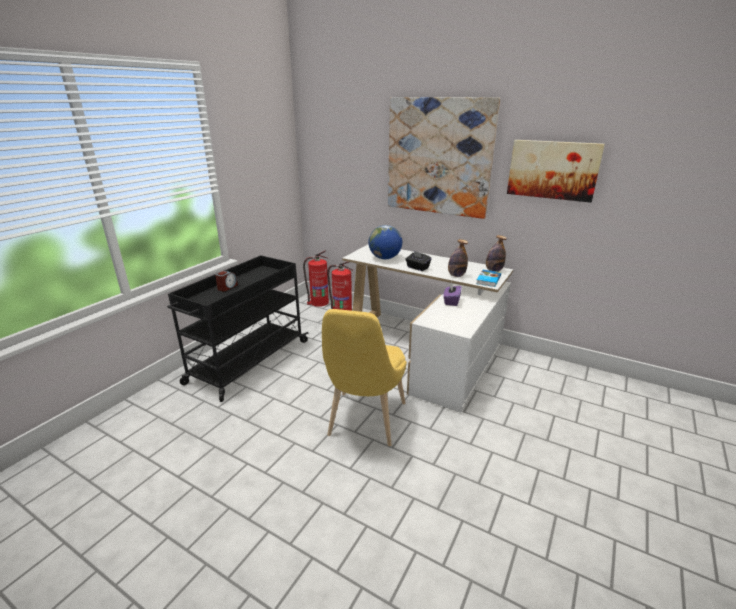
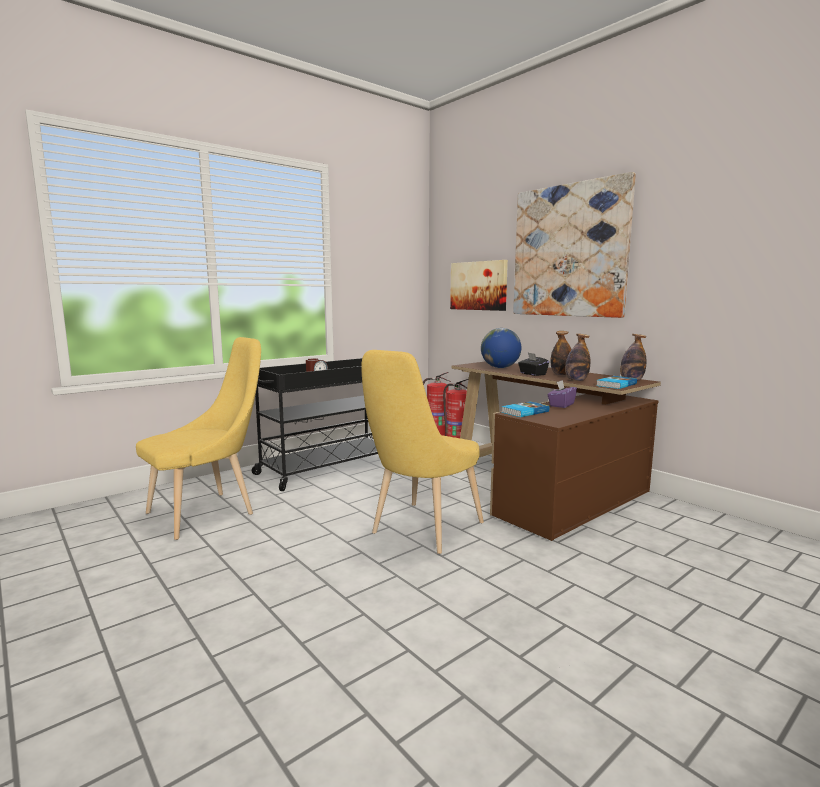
camera: 20 degrees right, 15 degrees down
white desk [342,244,513,413] -> brown desk [451,361,661,541]
picture [507,140,605,203] -> picture moved to [450,260,508,311]
none -> yellow chair [136,337,261,540]
none -> book [501,401,549,417]
none -> bottle [550,331,572,375]

